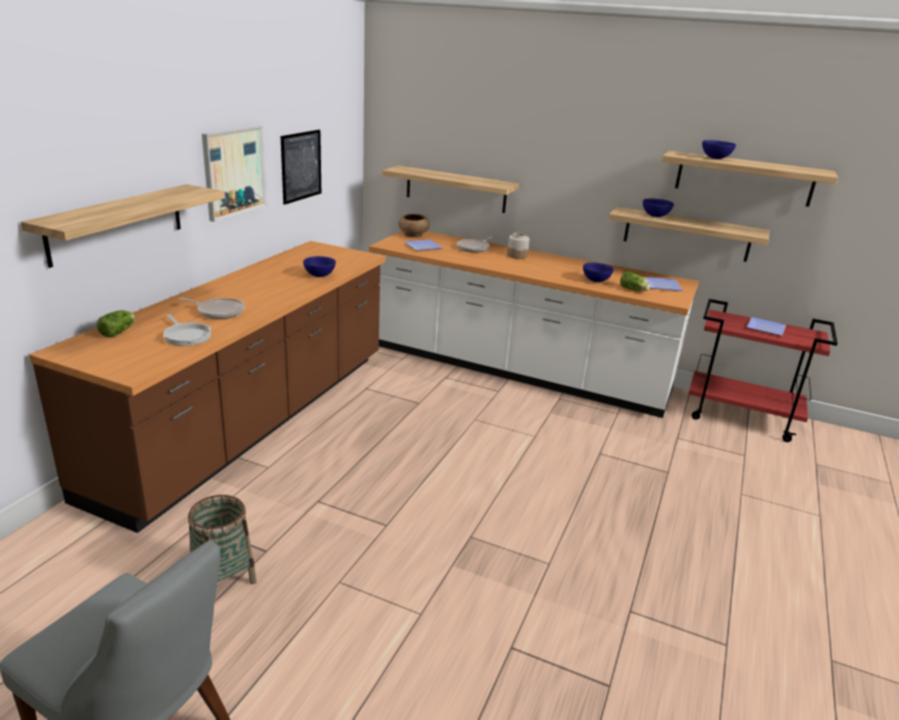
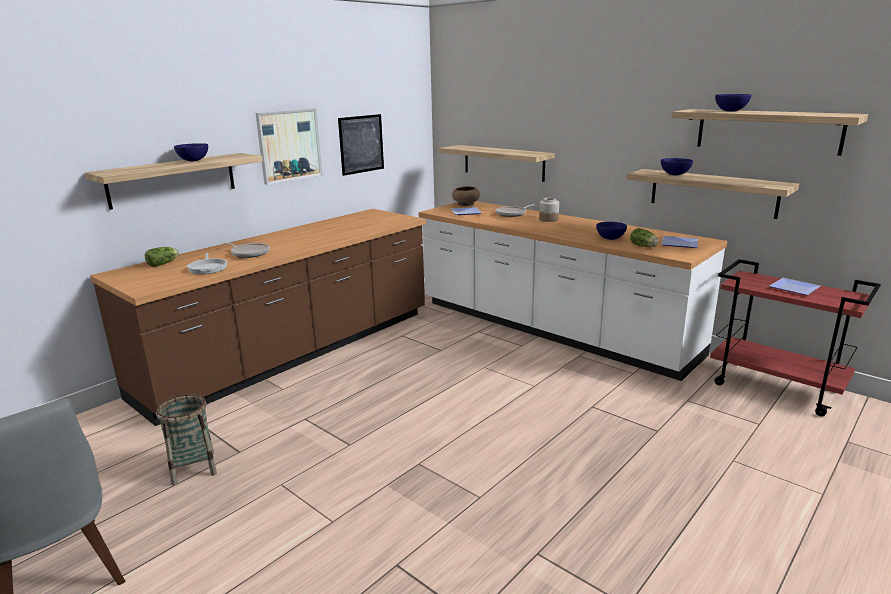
camera: 20 degrees right, 5 degrees down
blue bowl [303,256,336,277] -> blue bowl moved to [174,143,208,161]

